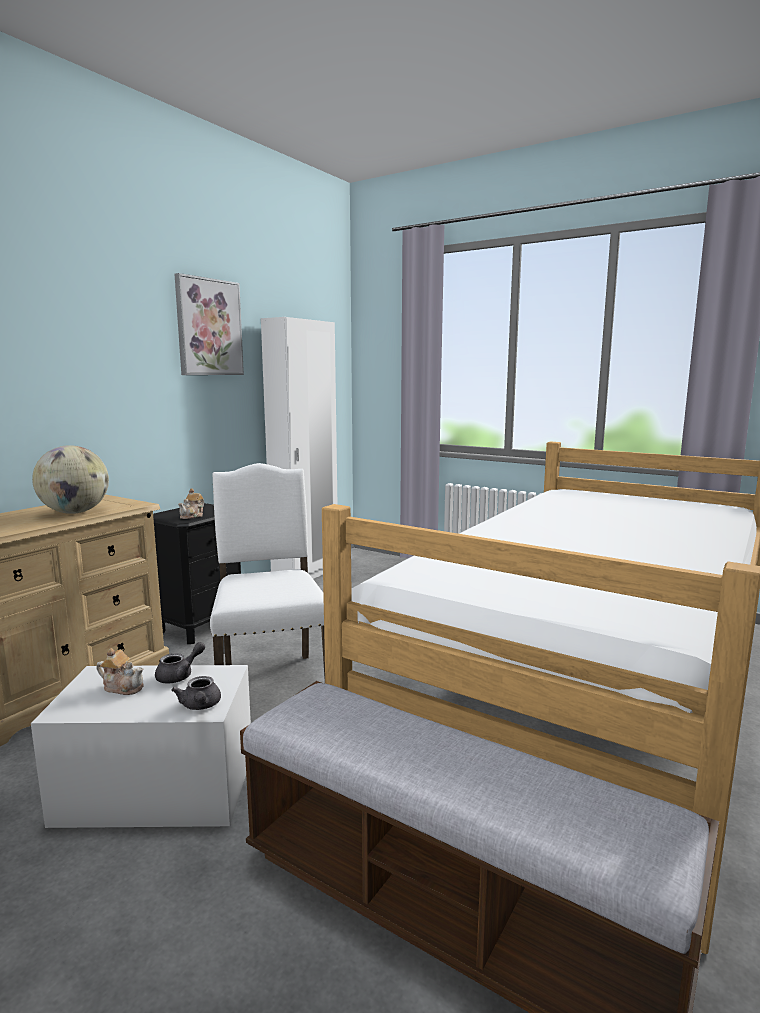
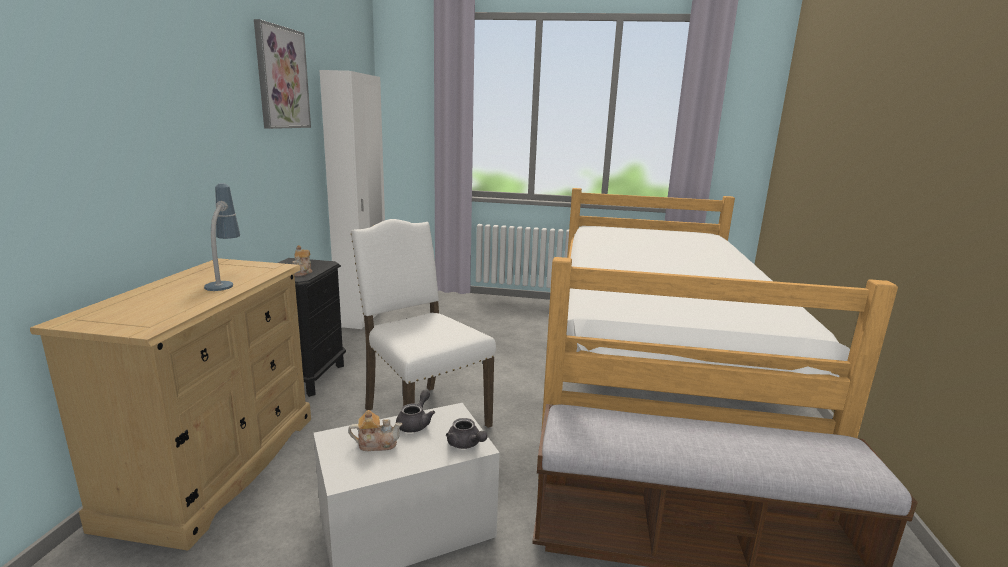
camera: 25 degrees left, 5 degrees up
globe [32,445,109,514] -> table lamp [204,183,240,291]

